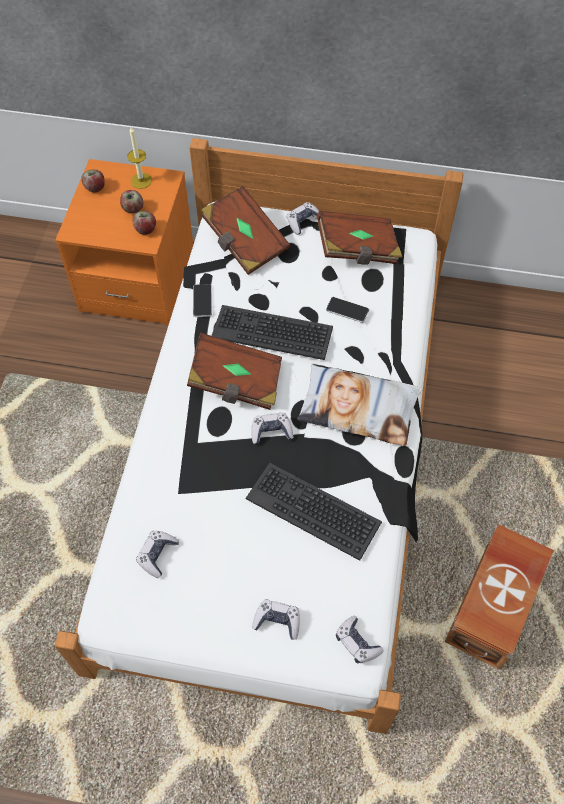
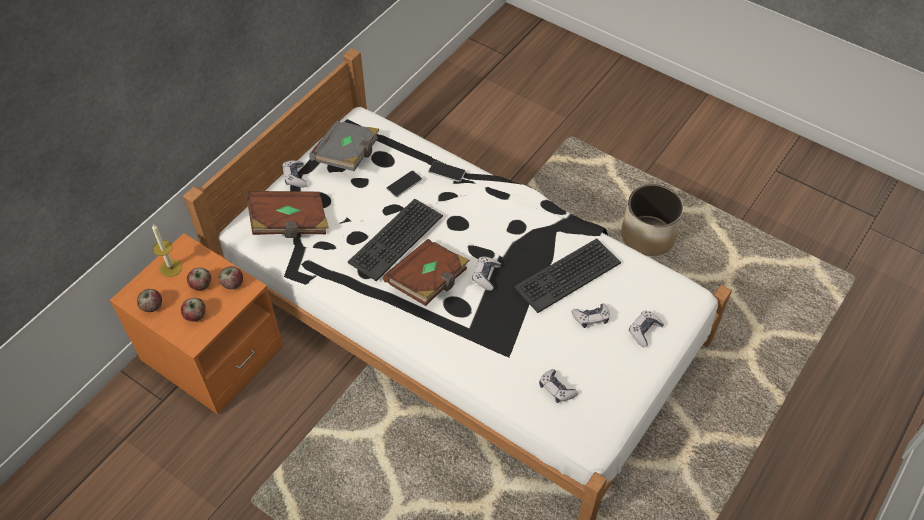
camera: 65 degrees left, 5 degrees down
phone [193,284,212,317] -> phone moved to [428,161,466,182]
pillow [297,364,422,446] -> none
brown book [317,211,402,265] -> grey book [309,121,379,171]
game controller [336,616,384,663] -> game controller moved to [572,303,610,328]
brown storage box [445,524,554,670] -> planter [622,184,684,256]
none -> apple [181,298,205,322]

